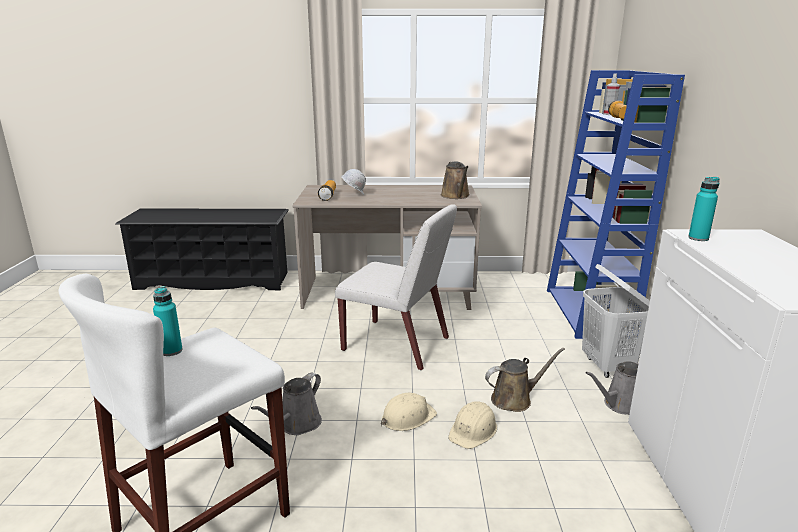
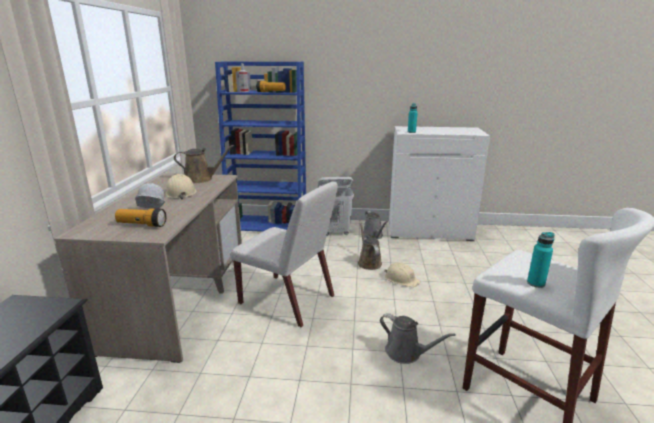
camera: 85 degrees left, 0 degrees up
white chair [335,204,457,371] -> white chair turned 90 degrees clockwise [231,182,338,327]
beige hard hat [381,393,437,431] -> beige hard hat moved to [165,174,197,199]

